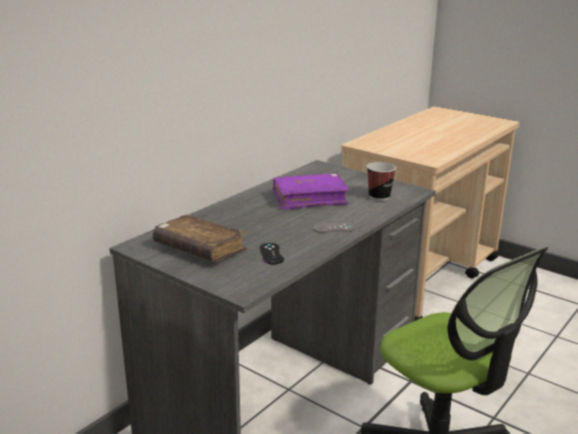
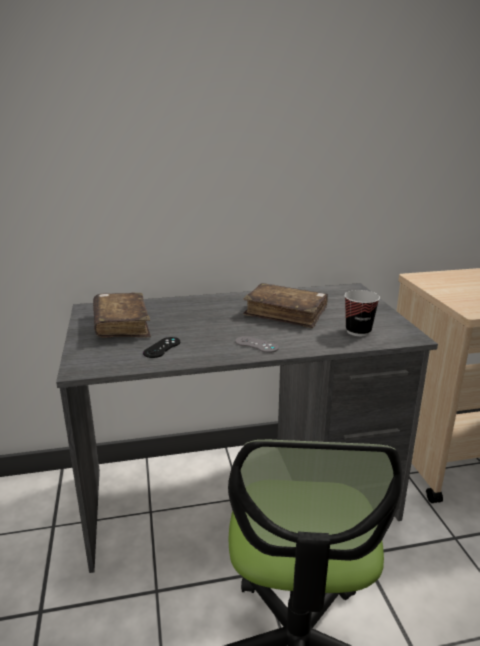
camera: 40 degrees right, 0 degrees up
purple book [273,173,350,210] -> brown book [243,283,328,328]

